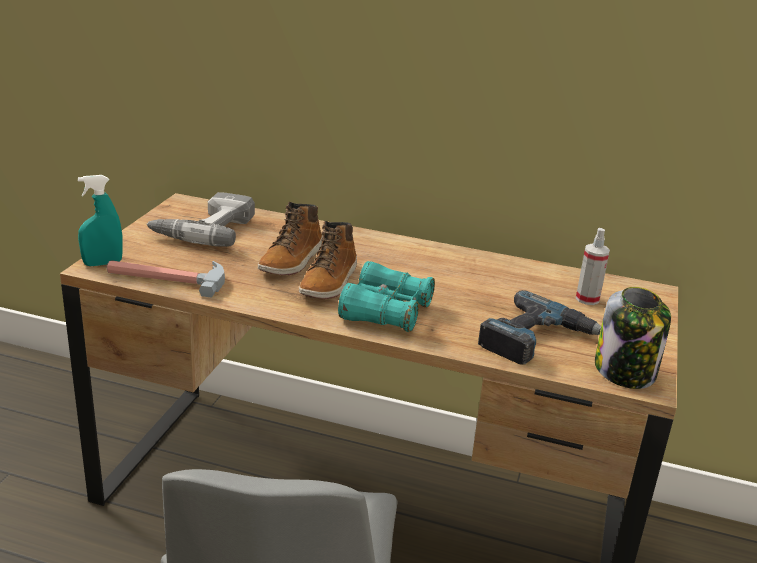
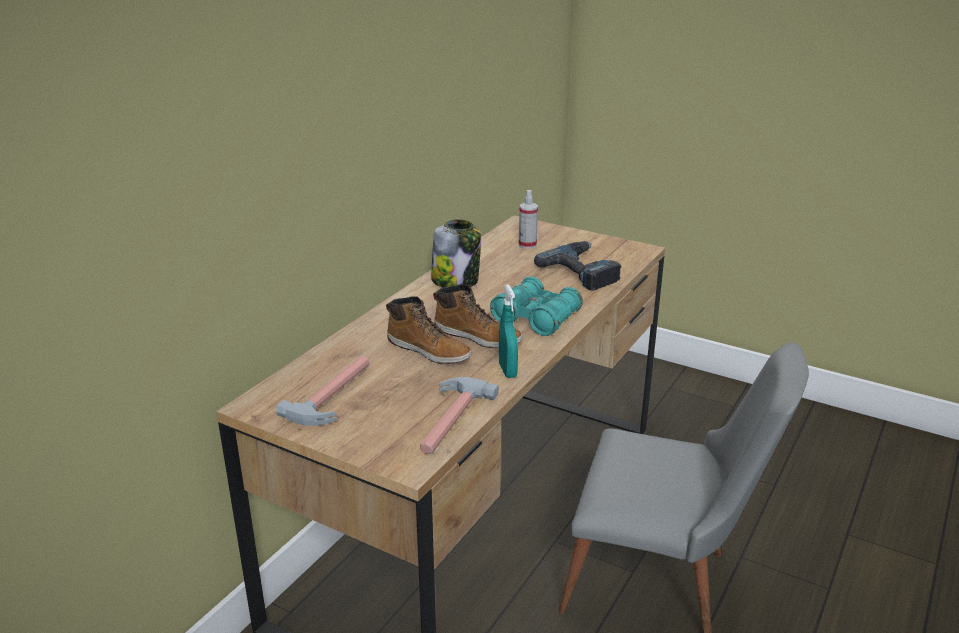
camera: 75 degrees left, 0 degrees up
turquoise spray bottle [78,175,123,266] -> turquoise spray bottle moved to [499,284,518,378]
power drill [146,192,255,247] -> hammer [276,356,369,426]
jar [595,287,671,389] -> jar moved to [431,219,481,288]

